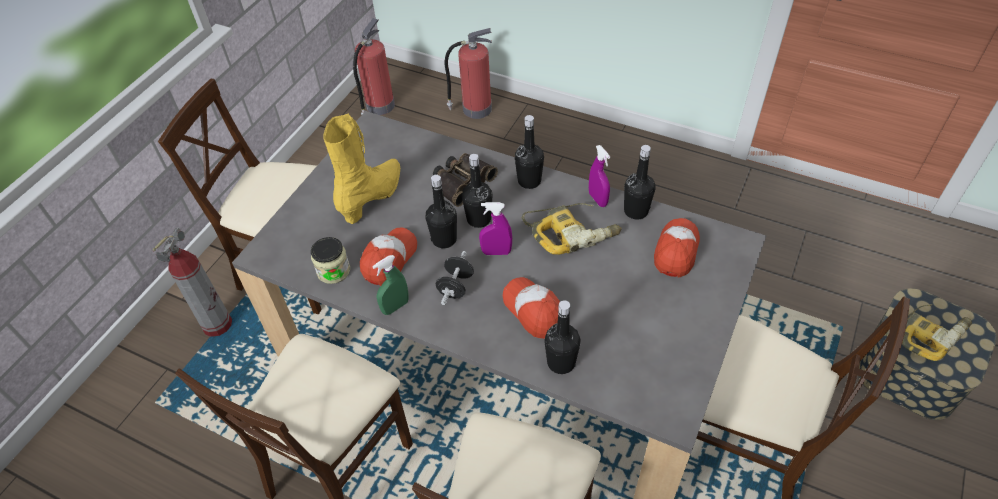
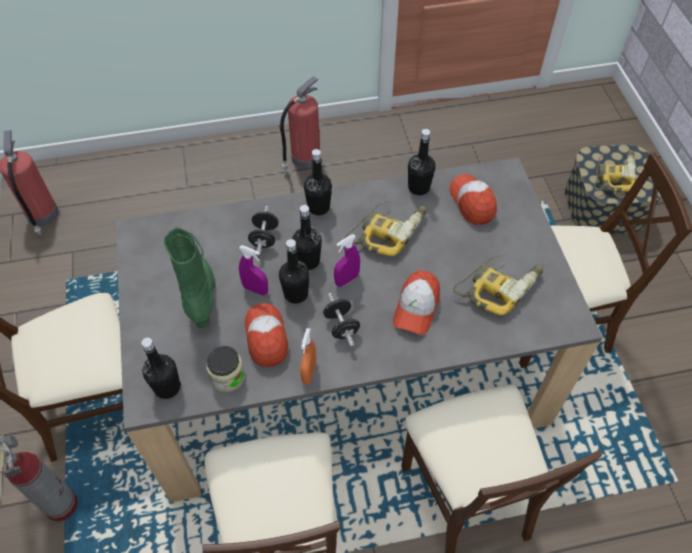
camera: 40 degrees left, 5 degrees up
yellow boot [323,113,400,224] -> green boot [164,227,216,328]
green spray bottle [372,255,409,315] -> orange spray bottle [300,328,316,385]
binoculars [433,153,498,207] -> black dumbbell [248,206,279,255]
fire extinguisher [444,28,492,119] -> fire extinguisher moved to [280,76,320,170]
cap [503,277,560,339] -> cap turned 90 degrees counterclockwise [393,270,440,335]
black bottle [544,300,581,374] -> black bottle moved to [141,338,181,399]
purple spray bottle [589,145,610,207] -> purple spray bottle moved to [239,245,268,295]
none -> power drill [453,254,543,315]

